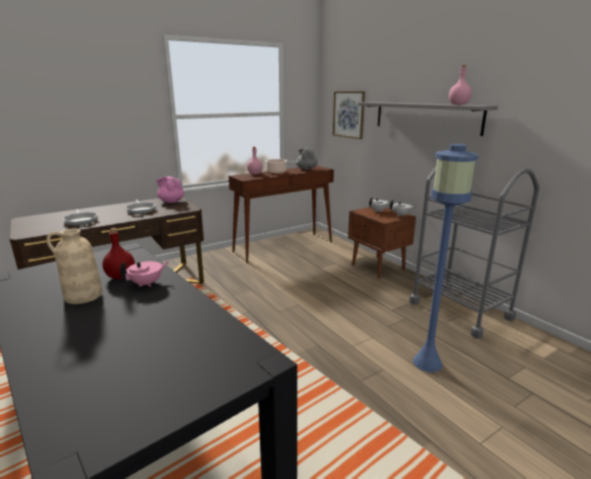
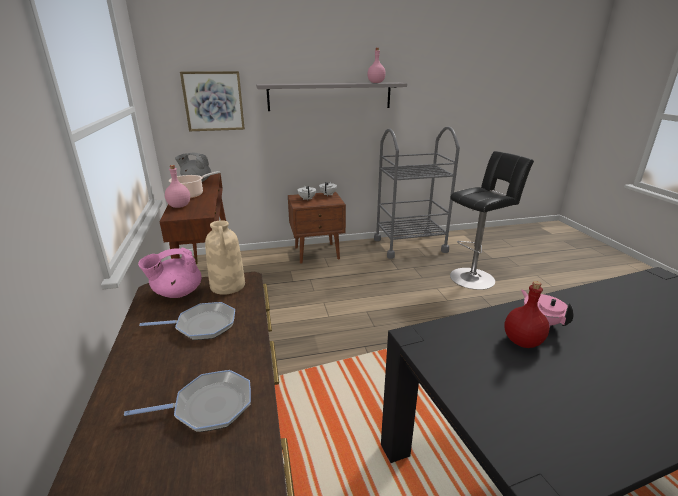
camera: 70 degrees left, 5 degrees up
beige vase [46,229,103,304] -> beige vase moved to [205,220,245,295]
blue floor lamp [413,144,478,372] -> black stool [450,151,534,290]

